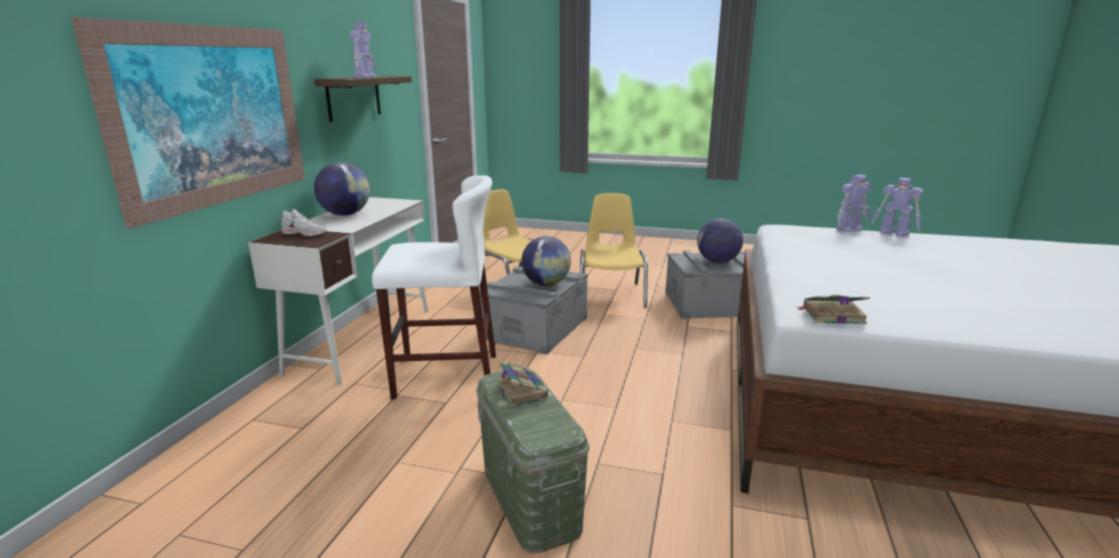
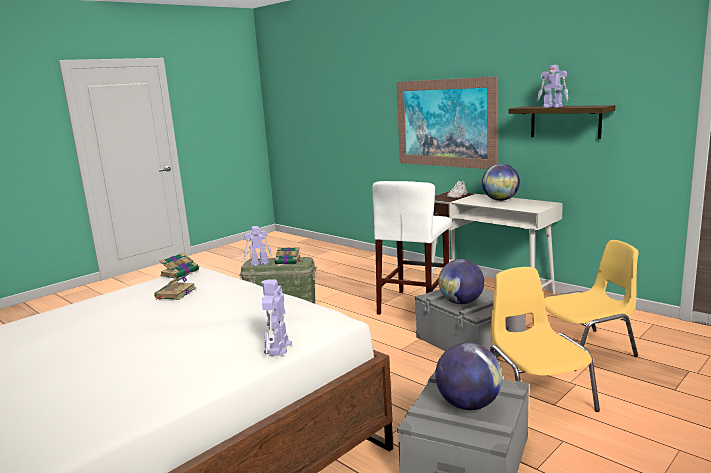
camera: 120 degrees right, 5 degrees down
yellow chair [580,193,648,308] -> yellow chair turned 135 degrees counterclockwise [490,267,600,412]
toy robot [871,178,923,237] -> toy robot moved to [244,226,272,266]
none -> book [154,271,196,300]

